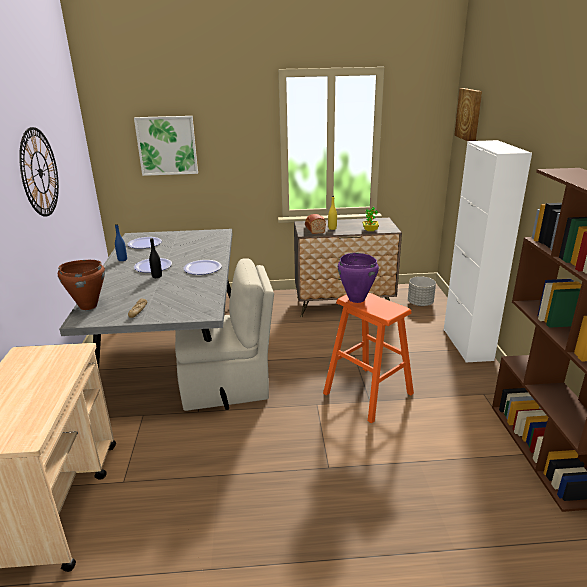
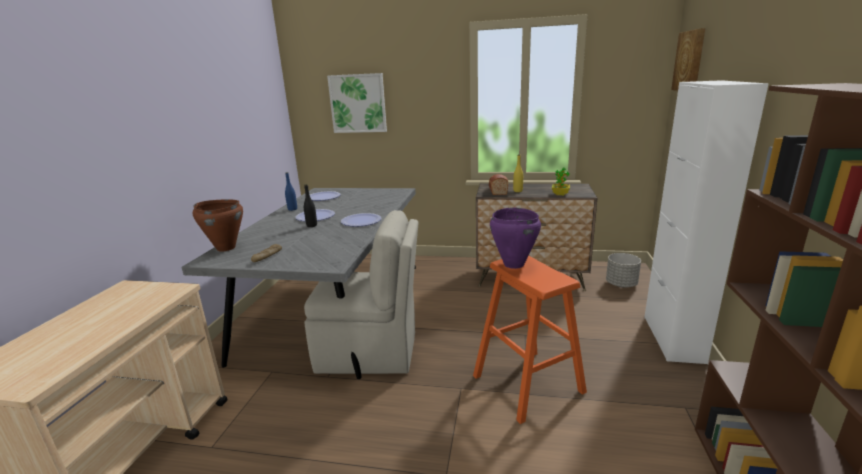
camera: 15 degrees right, 5 degrees down
wall clock [19,127,59,217] -> none

